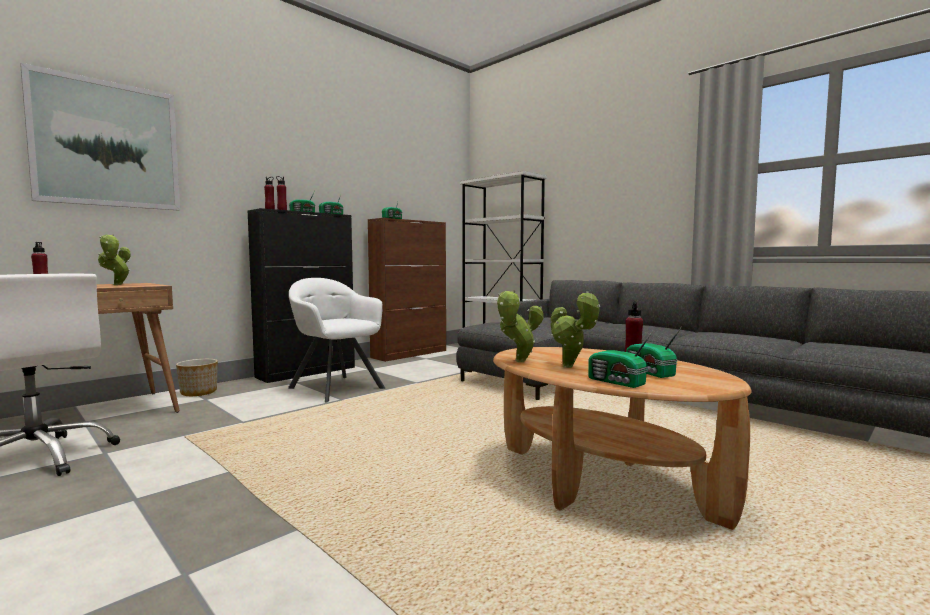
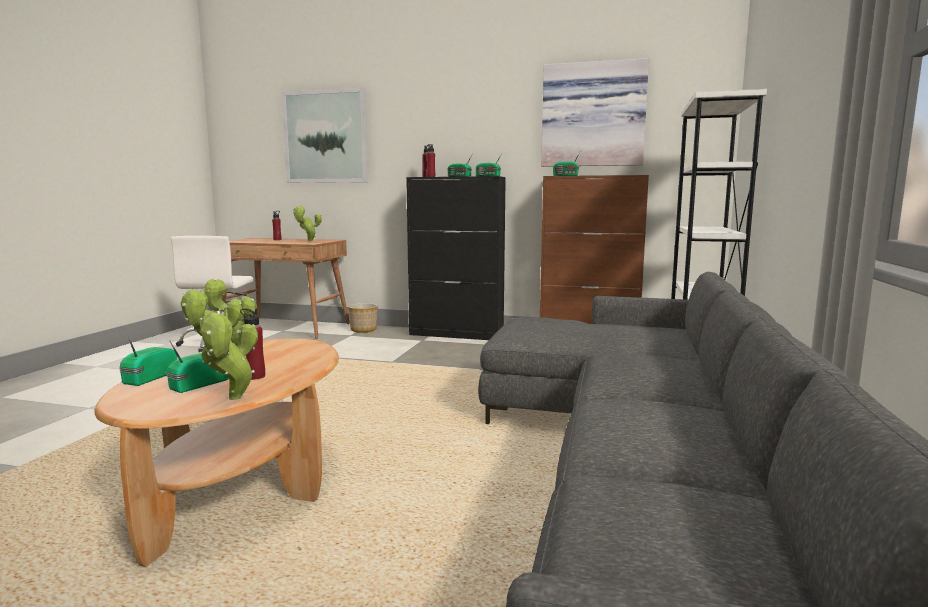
camera: 60 degrees right, 5 degrees up
white armchair [288,278,385,402] -> none
none -> potted plant [199,311,258,400]
none -> picture [541,58,649,167]

